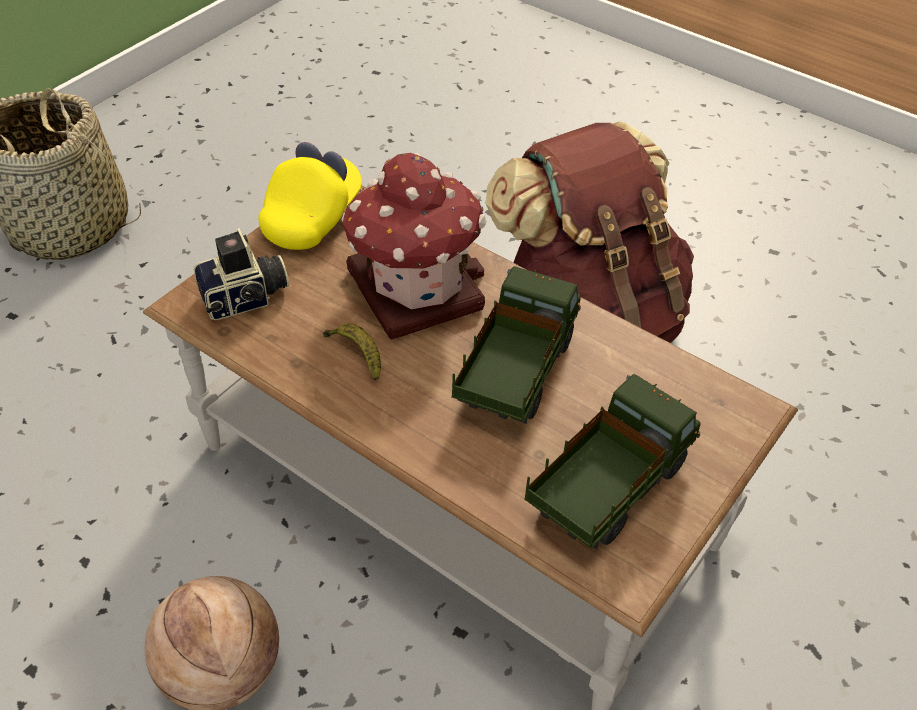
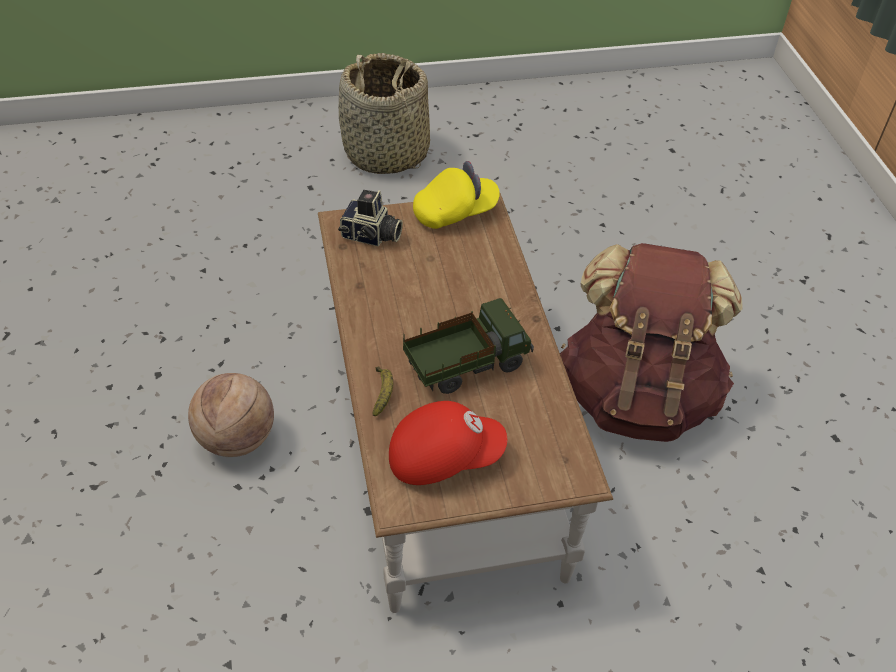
camera: 40 degrees right, 0 degrees up
banana [323,323,381,380] -> banana moved to [372,366,393,416]
toy house [341,153,486,340] -> none
toy truck [524,374,701,550] -> red cap [389,401,507,485]

